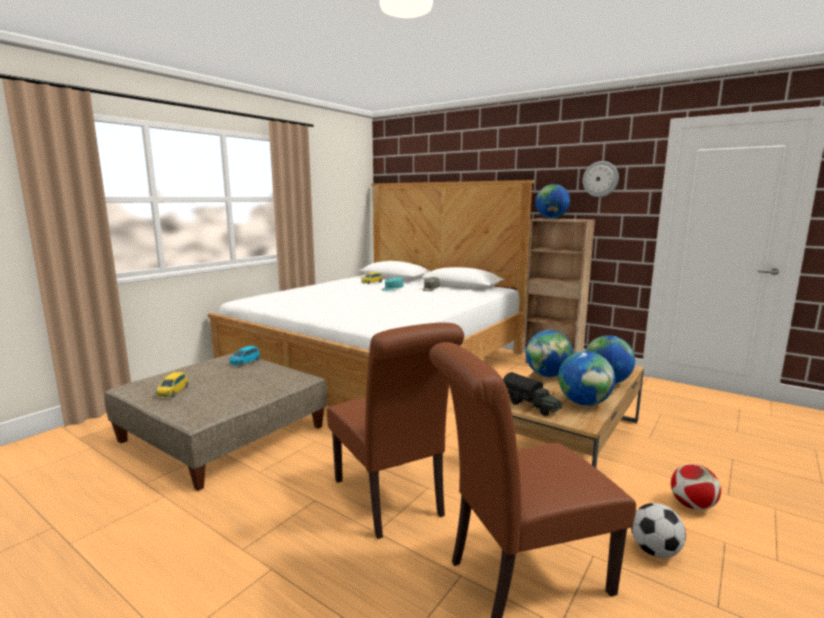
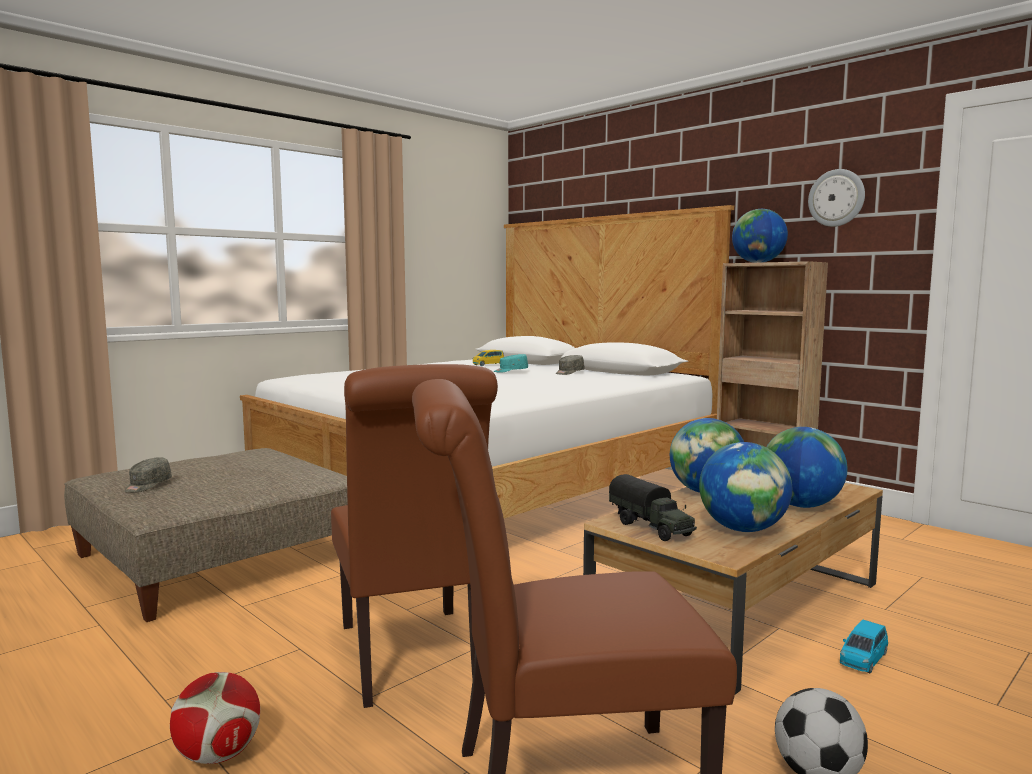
camera: 10 degrees right, 5 degrees down
yellow toy car [156,372,188,398] -> grey cap [124,457,172,493]
blue toy car [229,346,260,366] -> blue toy car moved to [840,620,888,674]
football [671,464,721,510] -> football moved to [170,672,260,764]

